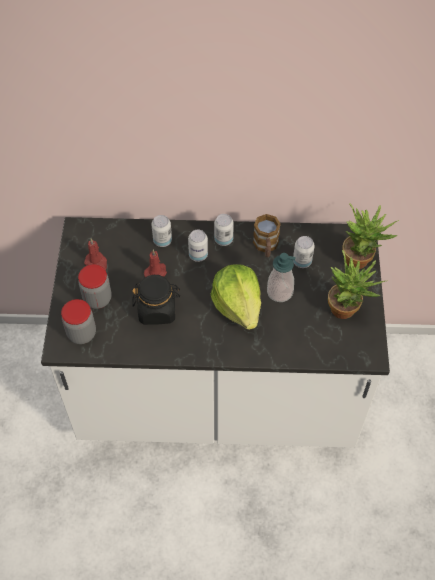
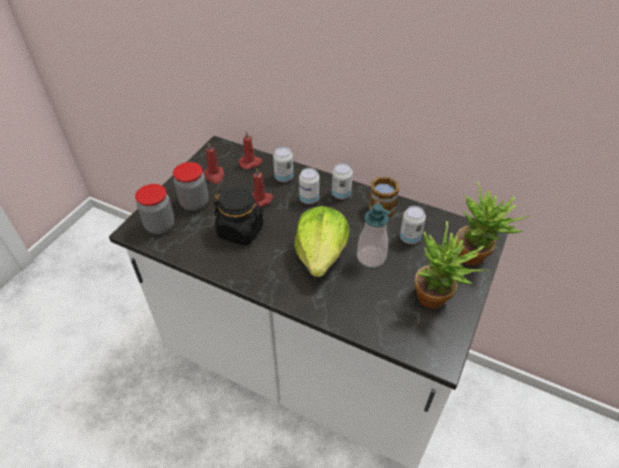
camera: 25 degrees right, 10 degrees down
none -> red candle [238,130,262,169]

